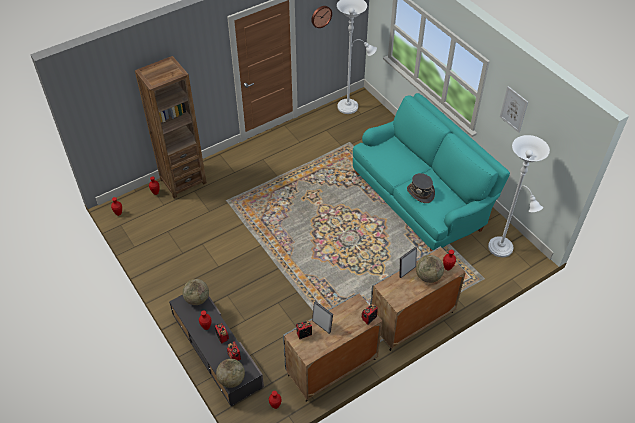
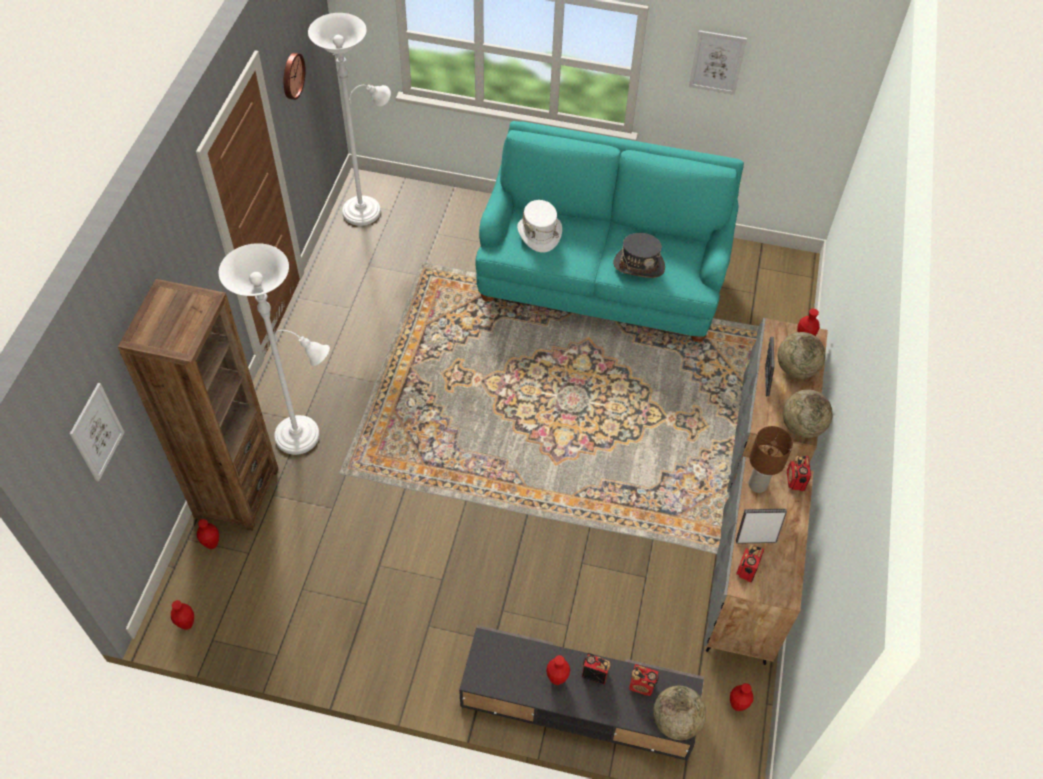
camera: 45 degrees left, 5 degrees up
globe [182,279,209,305] -> globe moved to [783,390,833,438]
white floor lamp [488,135,550,257] -> white floor lamp moved to [219,243,330,455]
none -> picture [70,383,125,482]
none -> white hat [517,200,562,252]
none -> brown table lamp [749,426,793,493]

